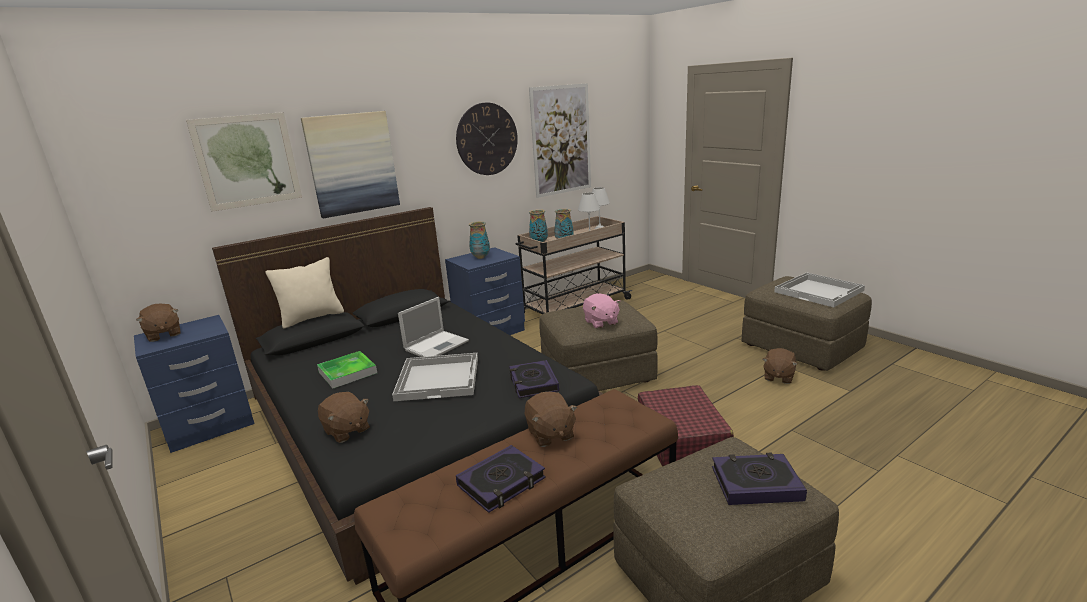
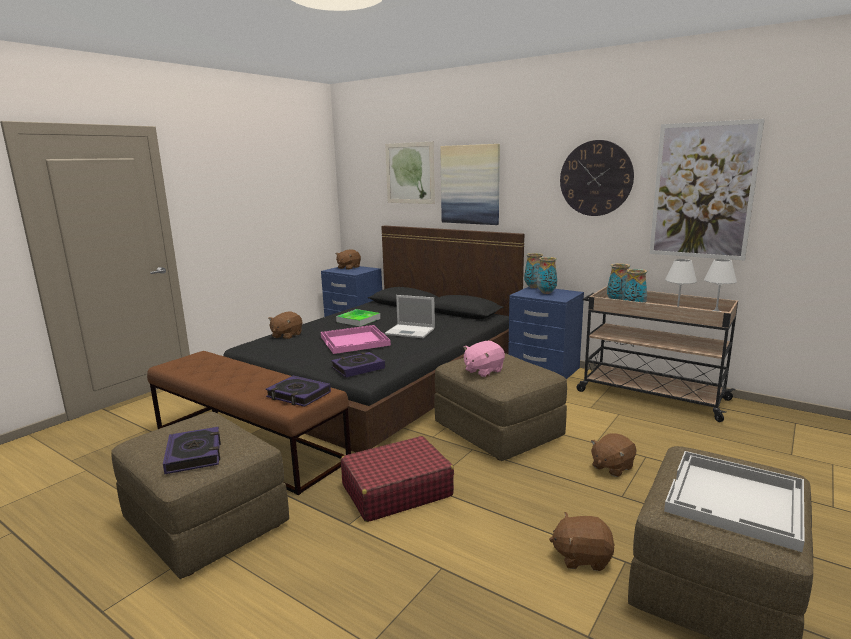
camera: 70 degrees right, 5 degrees down
beige pillow [265,257,344,329] -> none
white tray [392,353,478,401] -> pink tray [321,325,391,354]
book [456,445,546,513] -> book moved to [265,376,331,407]
brown plush toy [525,392,578,447] -> brown plush toy moved to [591,434,636,477]
none -> vase [524,253,543,288]

